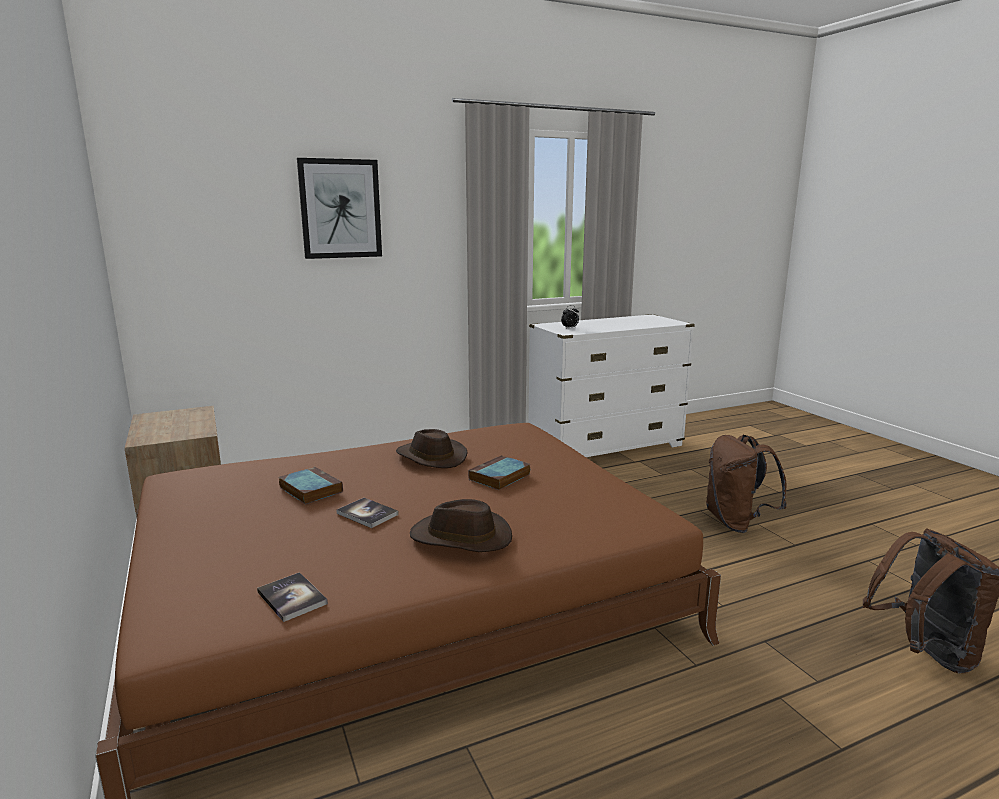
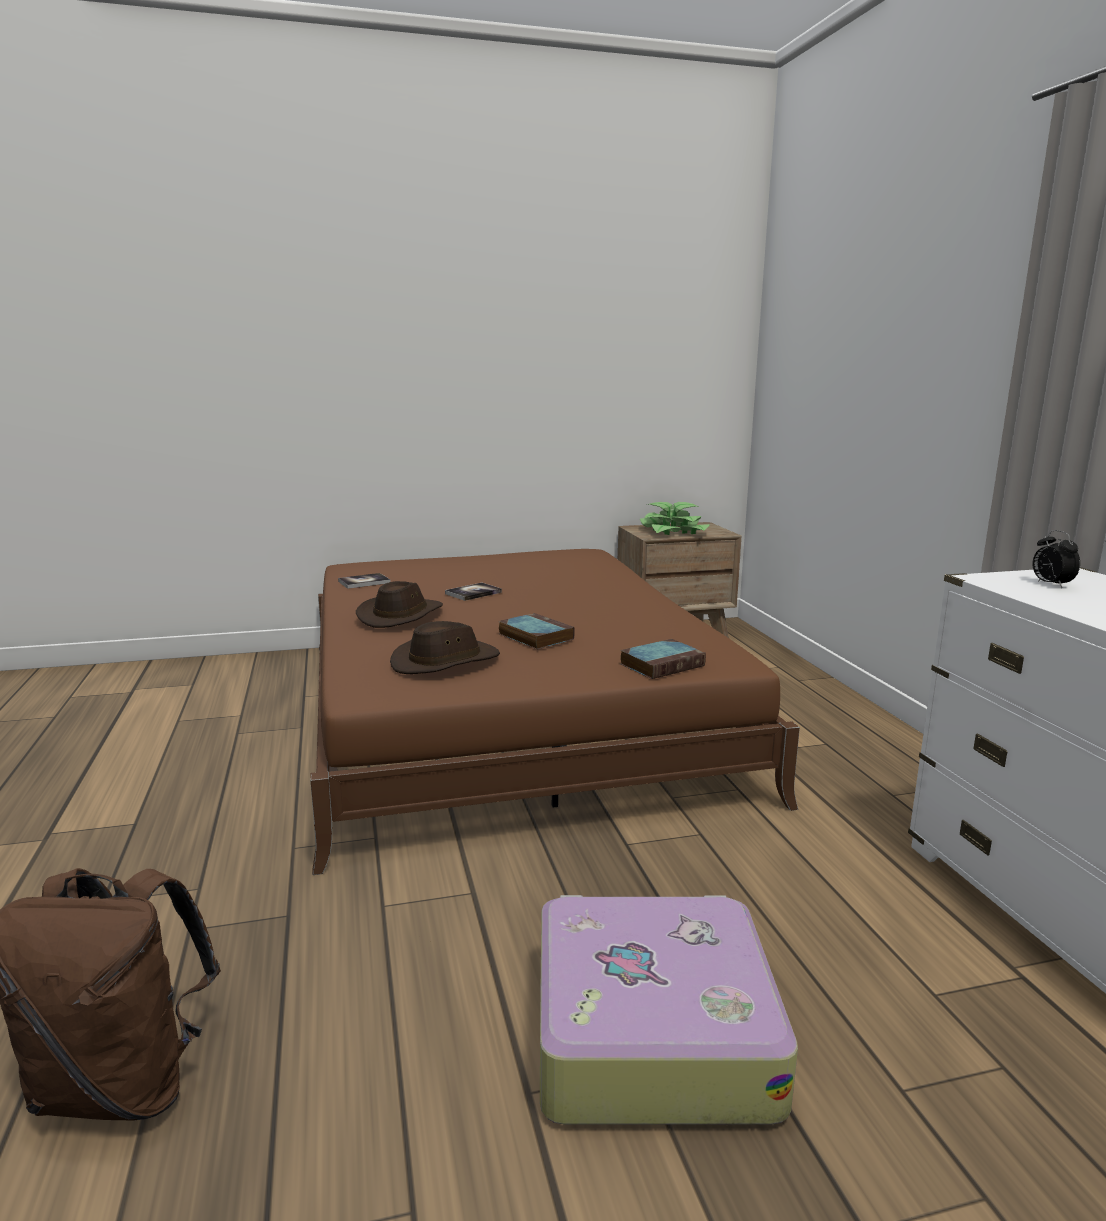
camera: 100 degrees right, 0 degrees up
book [279,467,343,505] -> book moved to [620,639,706,679]
picture [297,158,382,259] -> none
brown hat [396,429,468,468] -> brown hat moved to [390,621,500,674]
brown backpack [706,435,787,533] -> suitcase [540,895,798,1125]
none -> potted plant [640,502,710,535]

